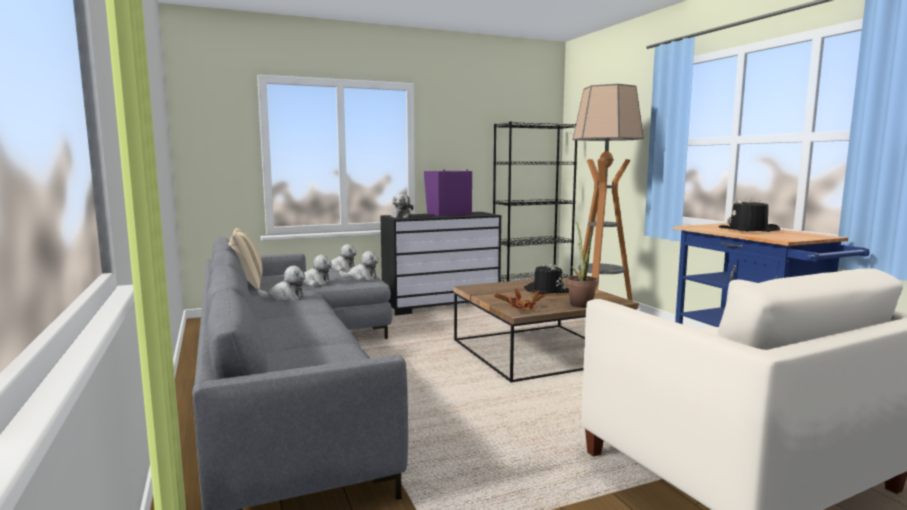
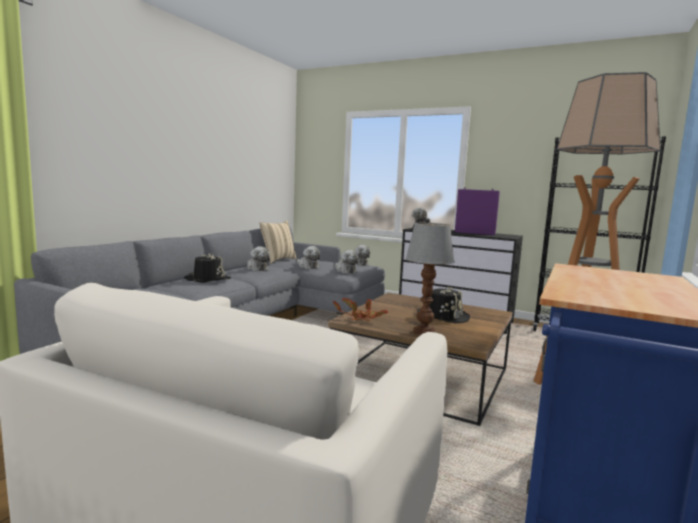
camera: 50 degrees right, 0 degrees up
potted plant [566,221,598,308] -> table lamp [405,223,455,335]
black hat [718,197,780,232] -> black hat moved to [184,253,231,282]

